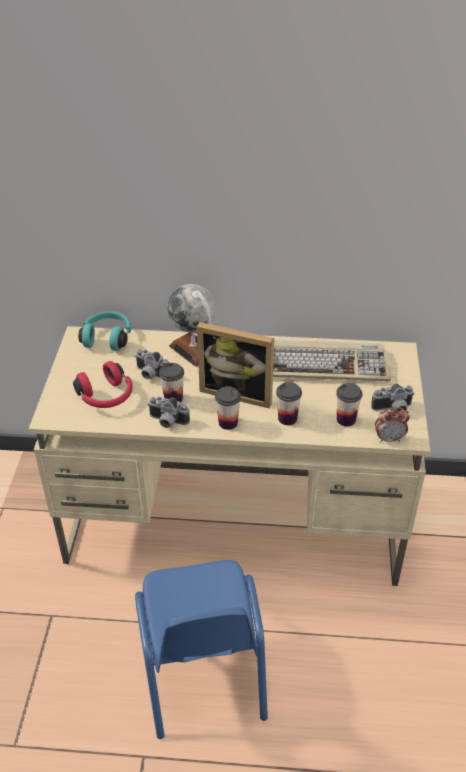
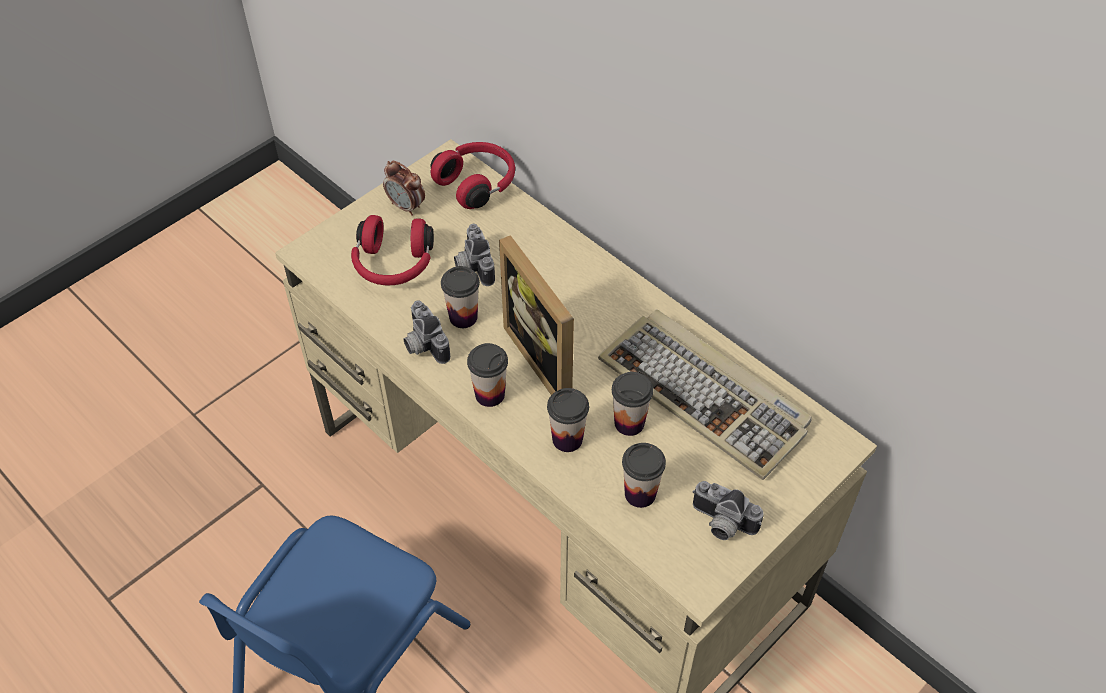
camera: 40 degrees right, 10 degrees up
turquoise headphones [78,311,132,351] -> red headphones [431,142,515,209]
globe [167,284,216,367] -> none
alarm clock [375,407,410,443] -> alarm clock moved to [383,161,425,216]
none -> cup [612,372,653,436]

